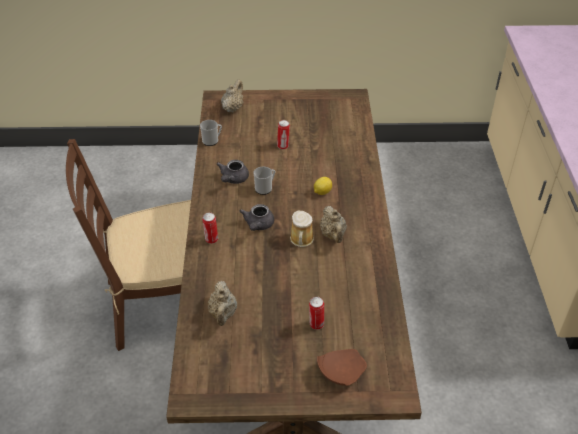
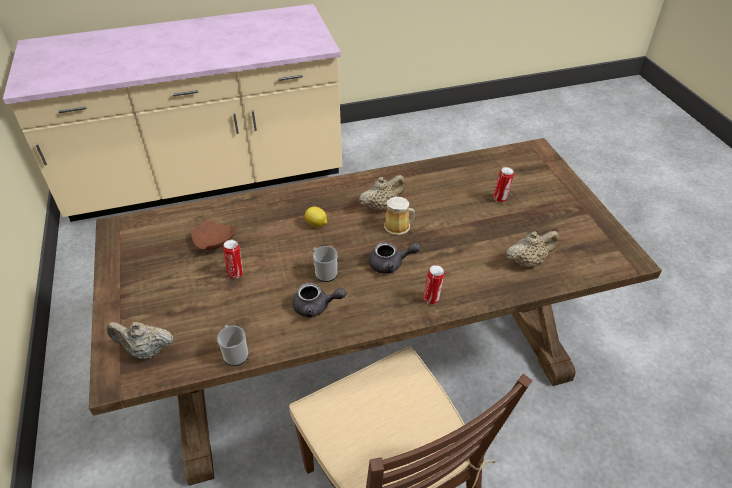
camera: 105 degrees left, 0 degrees up
brown plate [317,349,367,386] -> brown plate moved to [191,221,236,250]

